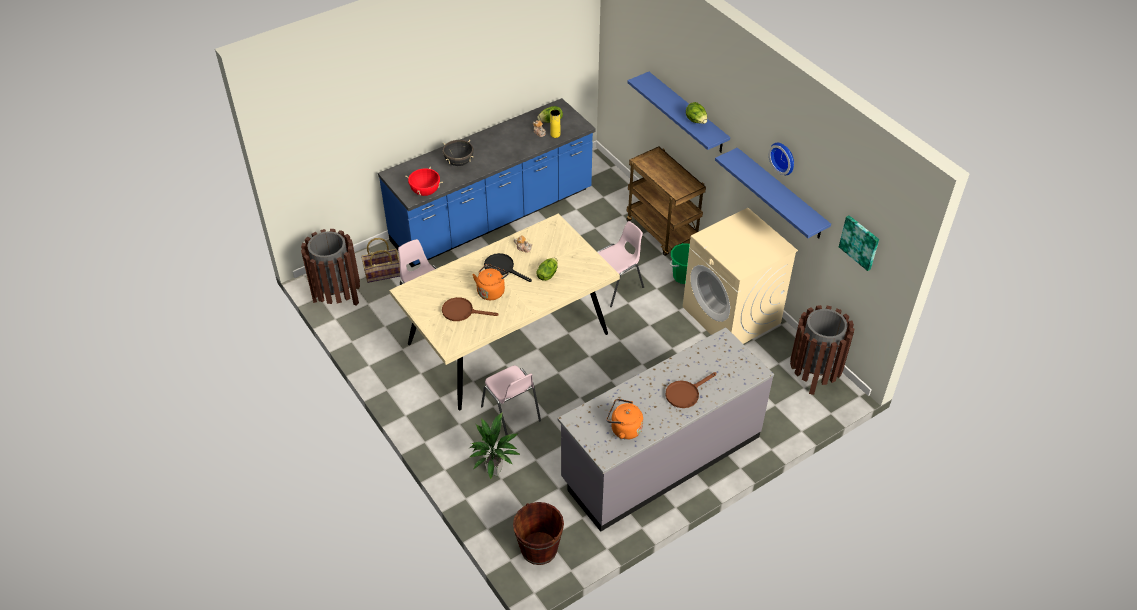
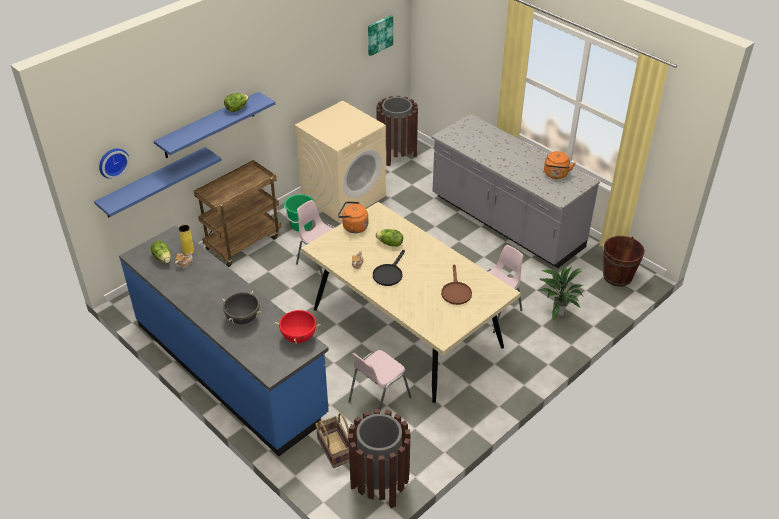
camera: 100 degrees left, 5 degrees down
orange kettle [472,264,509,300] -> orange kettle moved to [338,201,368,233]
brown frying pan [666,372,716,408] -> none
blue shelf [715,148,831,238] -> blue shelf moved to [94,147,222,218]
wall clock [769,143,794,175] -> wall clock moved to [99,148,129,179]

